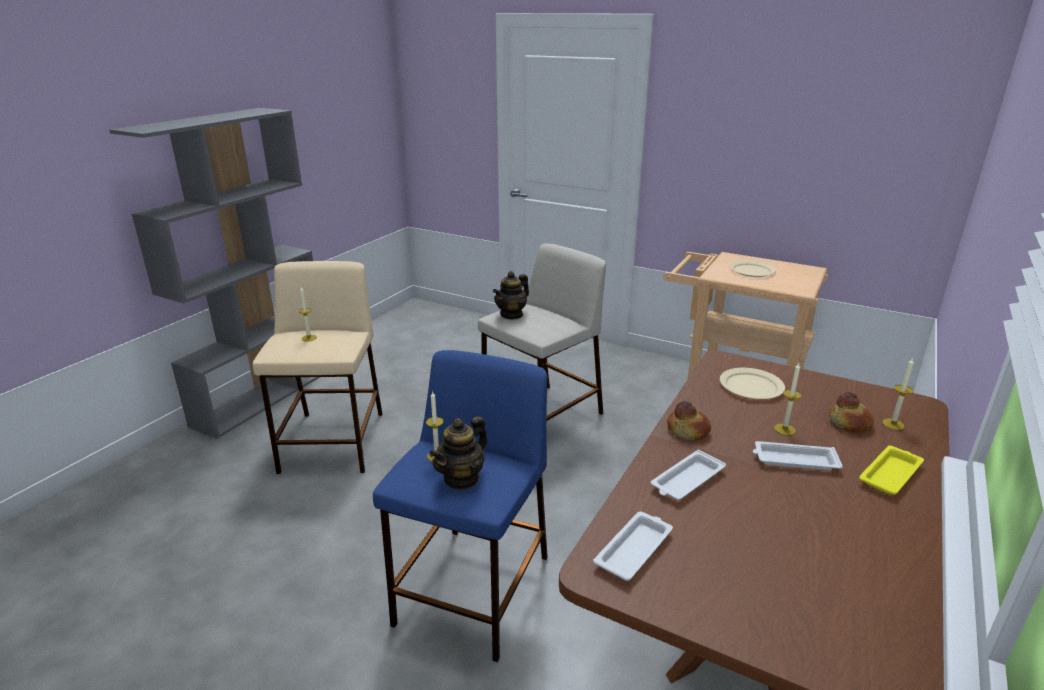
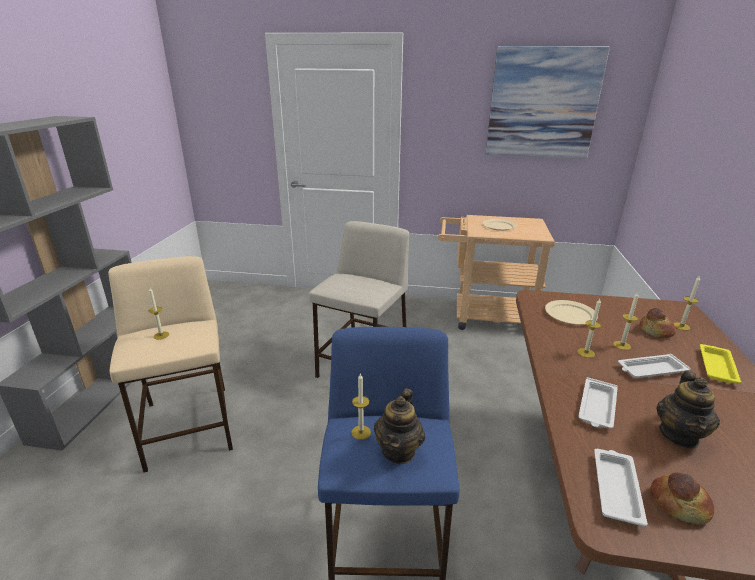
camera: 20 degrees left, 0 degrees up
teapot [493,271,529,320] -> teapot moved to [656,371,720,448]
bread [667,401,711,441] -> bread moved to [650,472,714,525]
none -> picture [486,46,610,158]
none -> candle [577,299,601,358]

